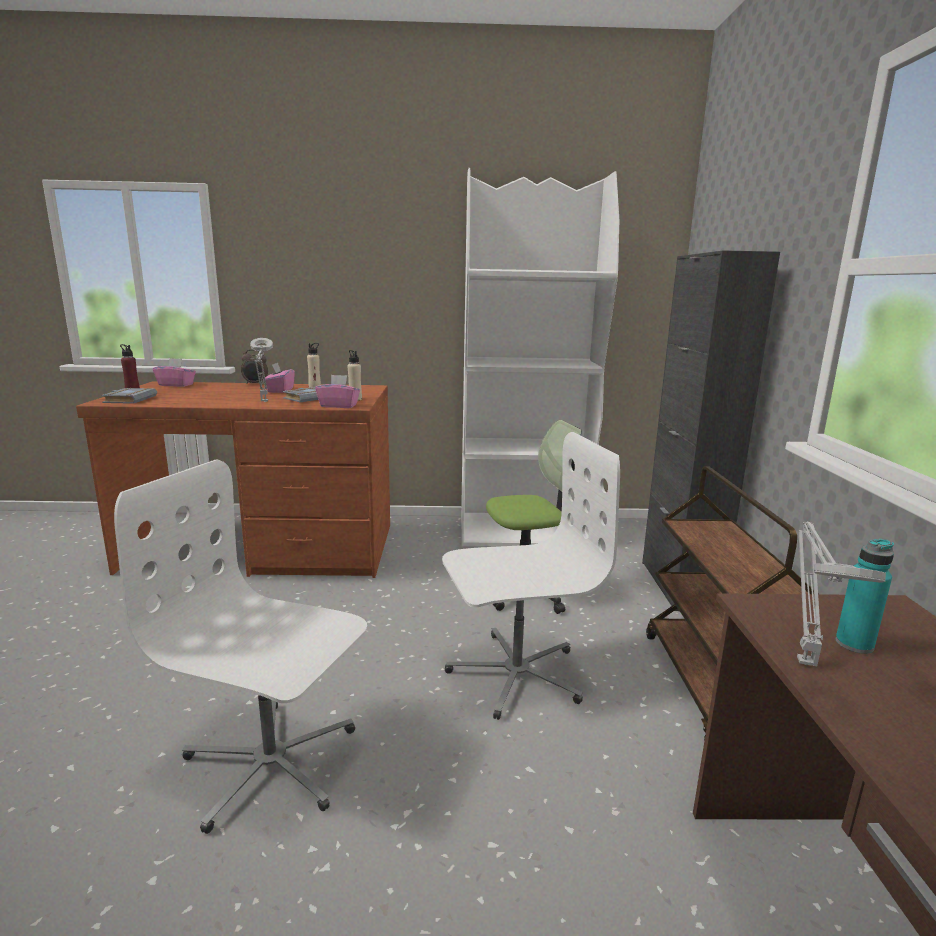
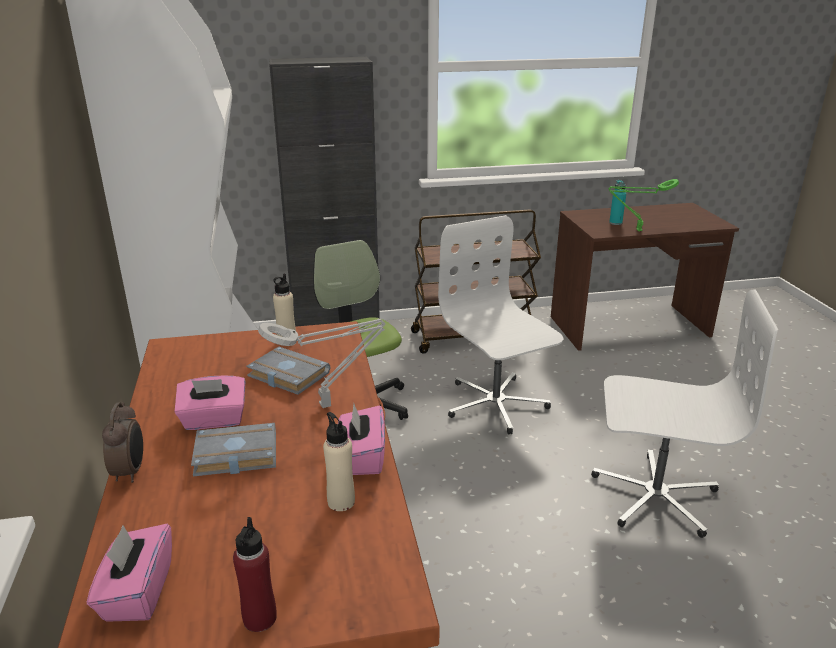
camera: 100 degrees left, 10 degrees up
grey book [101,388,157,404] -> grey book moved to [191,423,276,476]
white office chair [114,459,367,834] -> white office chair turned 90 degrees counterclockwise [591,289,778,538]
beige bottle [307,343,321,388] -> beige bottle moved to [323,412,355,511]
pink tissue box [315,375,360,408] -> pink tissue box moved to [338,403,385,475]
grey table lamp [797,522,886,666] -> green table lamp [609,179,679,232]

